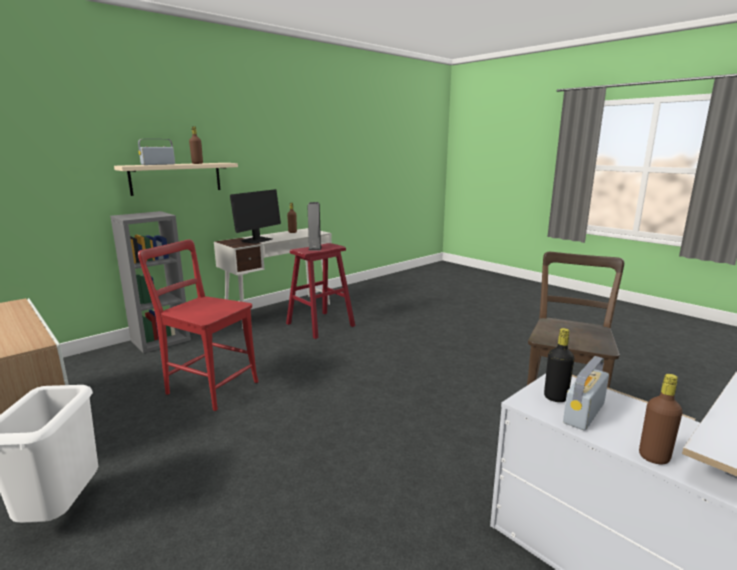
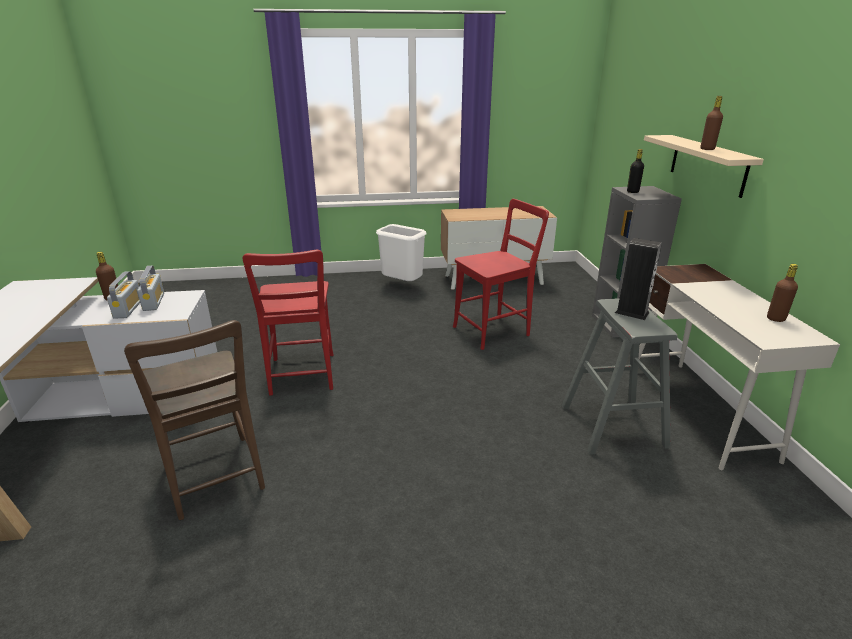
camera: 125 degrees right, 10 degrees up
radio [138,139,175,165] -> radio moved to [107,271,140,319]
monitor [230,189,281,244] -> none
red stool [286,243,355,339] -> grey stool [562,298,678,455]
black bottle [544,328,575,402] -> black bottle moved to [627,149,644,193]
none -> red chair [242,250,334,396]

